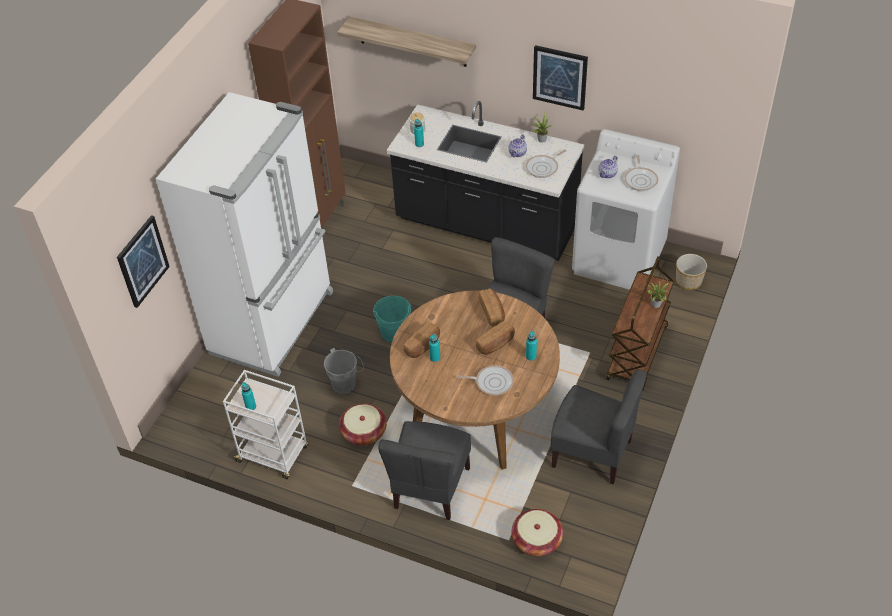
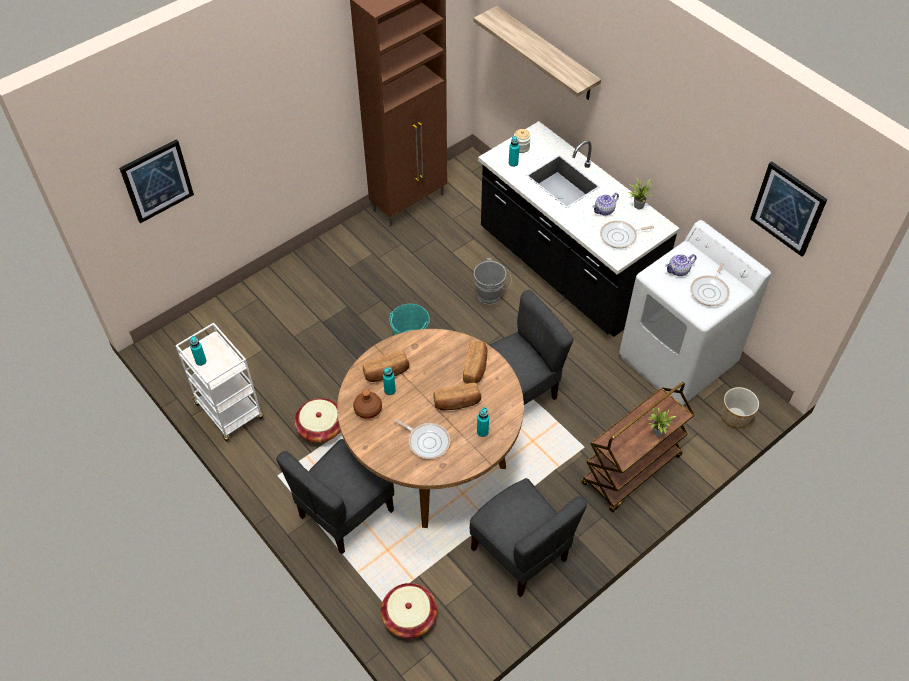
camera: 25 degrees right, 5 degrees up
white fridge [156,92,333,377] -> none
grey bucket [324,348,364,394] -> grey bucket moved to [474,258,512,304]
picture [533,45,588,110] -> picture moved to [750,161,828,257]
none -> brown bottle [353,389,382,419]

